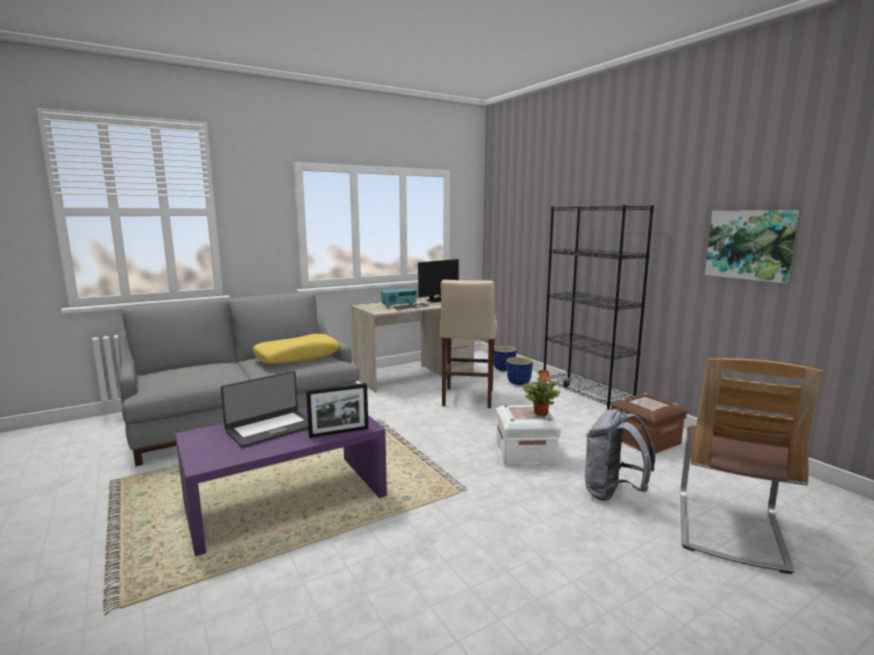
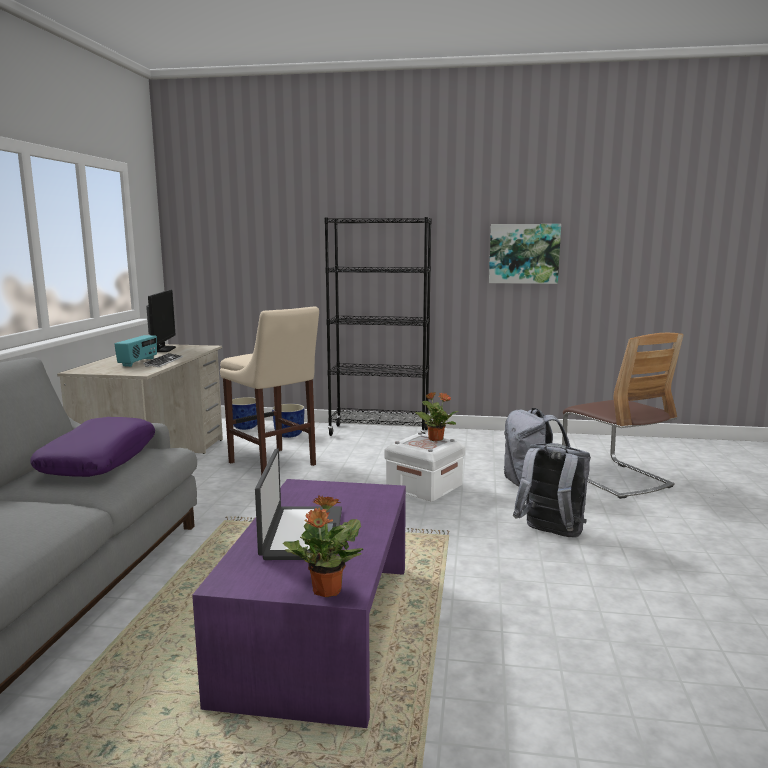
camera: 50 degrees left, 0 degrees up
yellow pillow [253,334,339,364] -> purple pillow [30,417,155,477]
picture frame [306,383,368,438] -> none
brown storage box [611,393,687,455] -> none
none -> potted plant [283,495,363,597]
none -> grey backpack [513,443,591,537]

